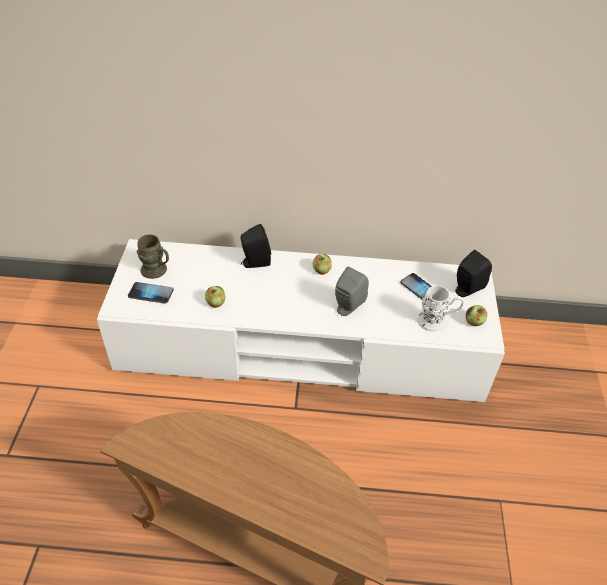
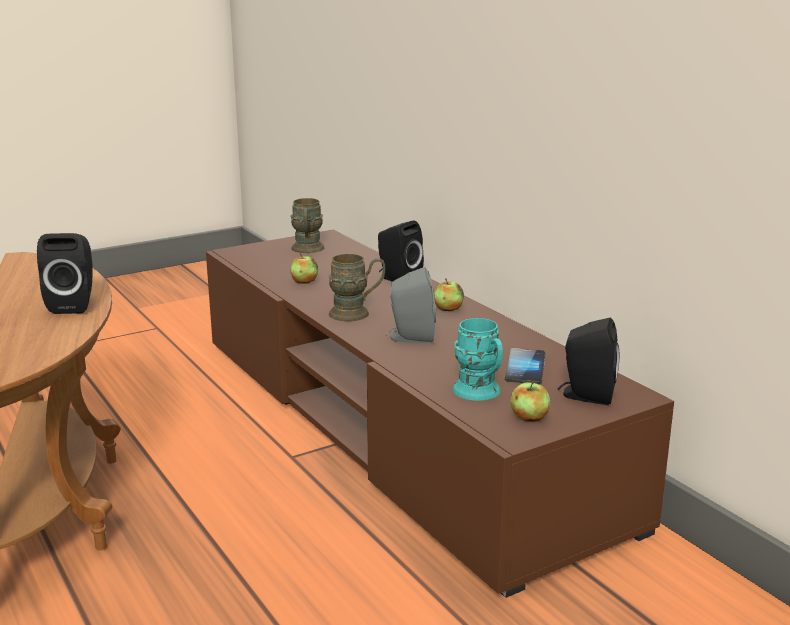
camera: 55 degrees right, 25 degrees down
white tv stand [97,239,505,402] -> brown tv stand [206,230,674,598]
phone [128,282,174,304] -> none
white mug [417,286,464,332] -> turquoise mug [452,318,503,401]
none -> black speaker [37,233,93,314]
none -> brown mug [328,254,385,321]

